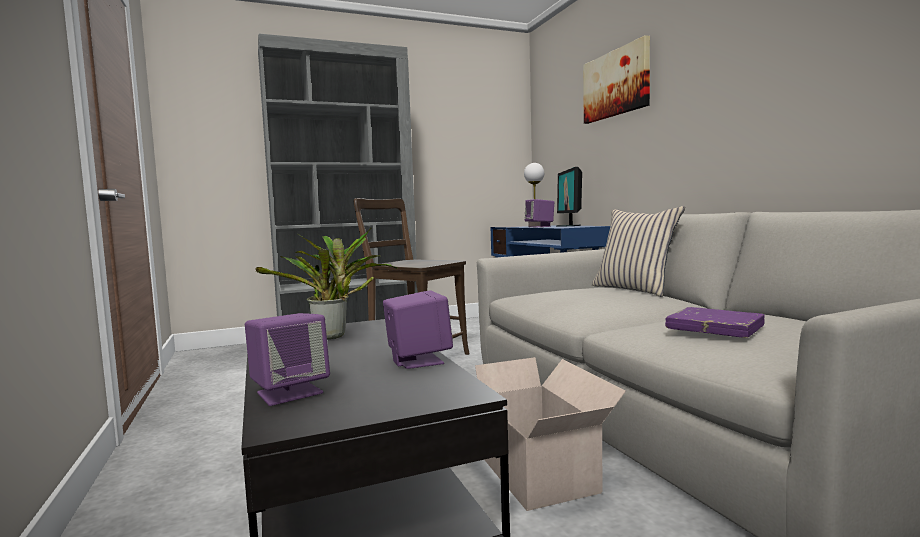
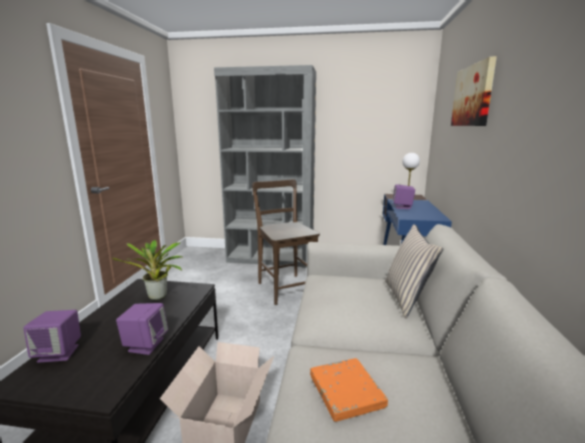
camera: 30 degrees right, 10 degrees up
monitor [556,167,582,226] -> none
purple book [665,307,765,338] -> orange book [310,358,388,422]

